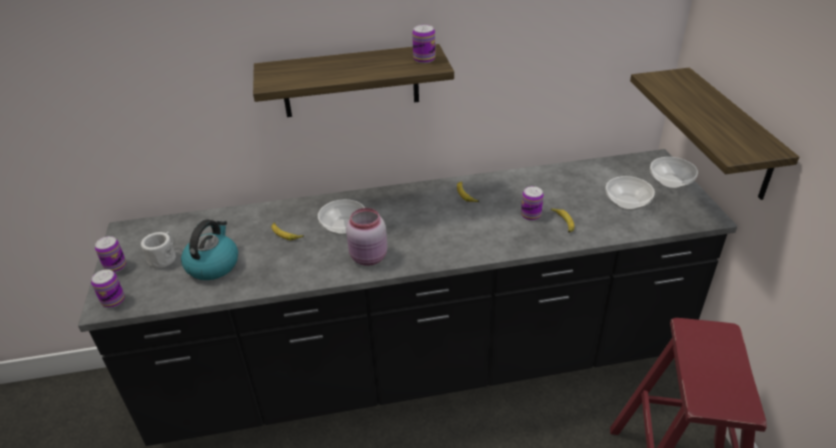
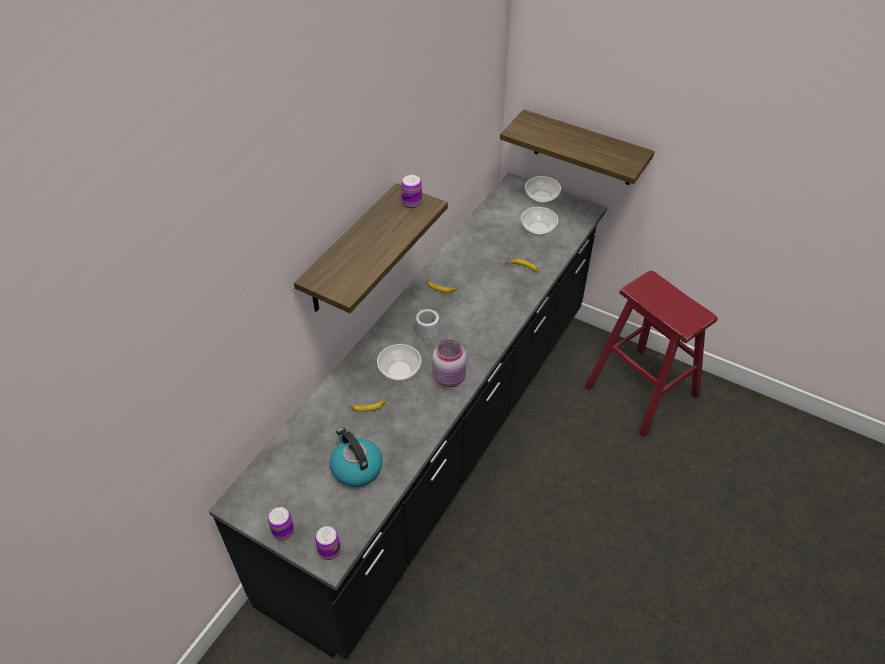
camera: 50 degrees left, 10 degrees up
white mug [141,232,176,268] -> white mug moved to [416,309,439,340]
can [521,186,544,221] -> none

